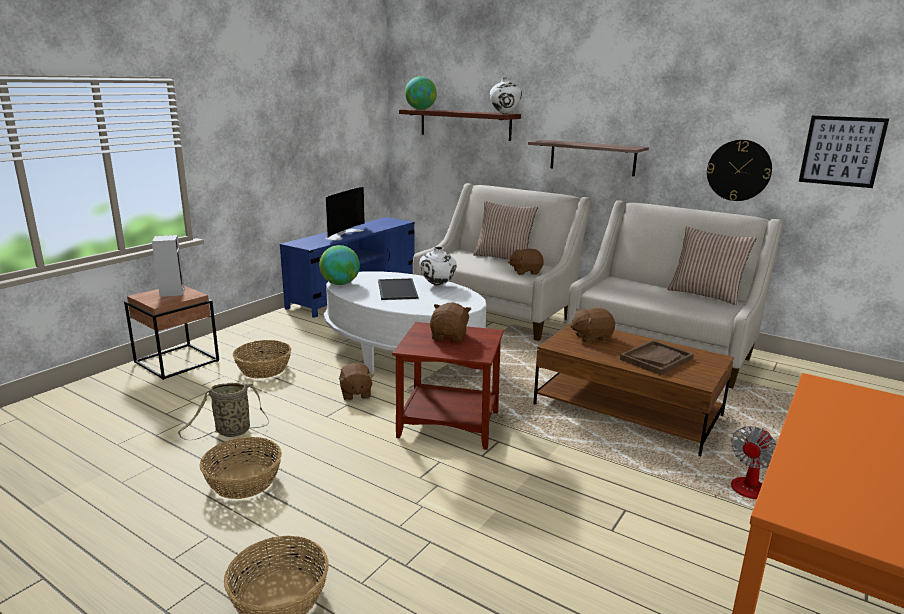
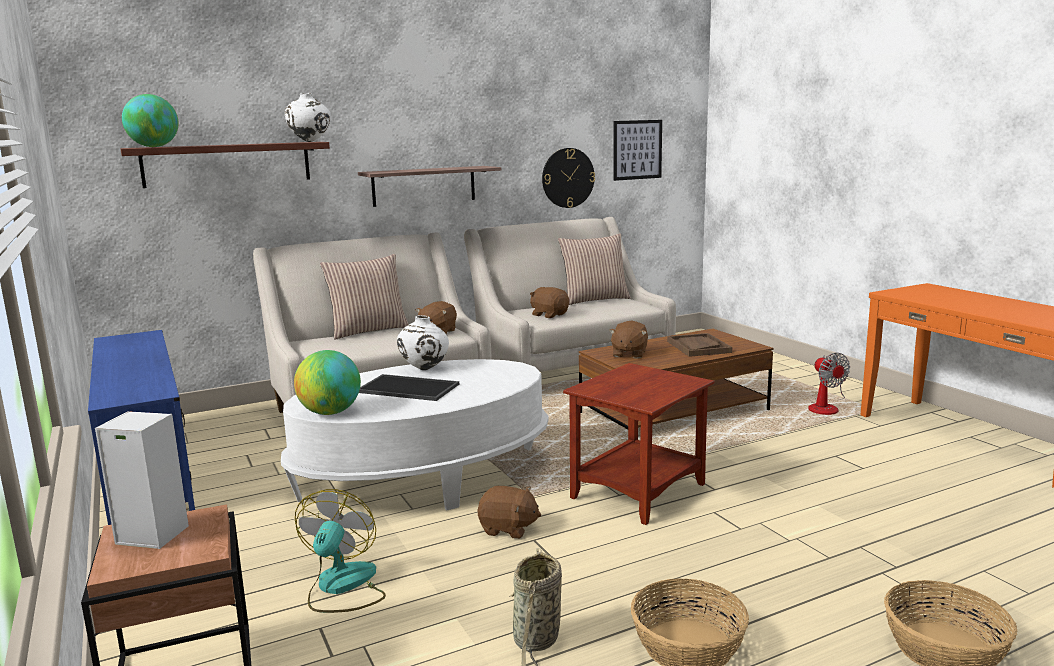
camera: 60 degrees left, 5 degrees down
basket [233,340,291,378] -> fan [295,489,386,613]
television [325,186,365,240] -> none
brown plush toy [430,303,471,342] -> brown plush toy moved to [530,287,569,318]

